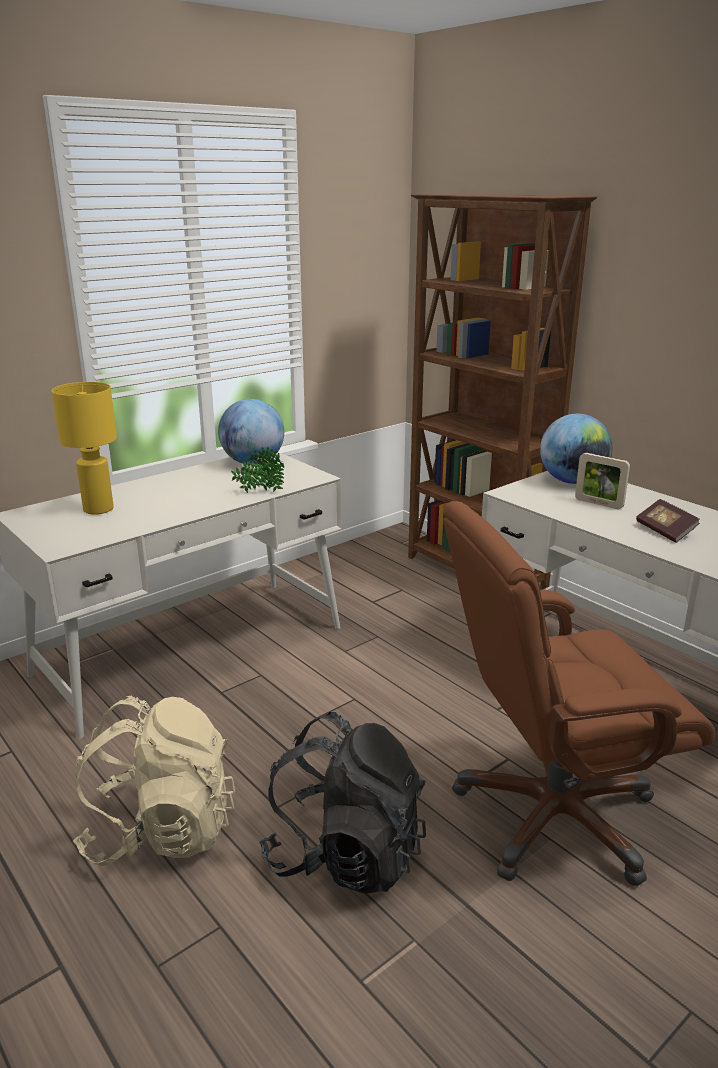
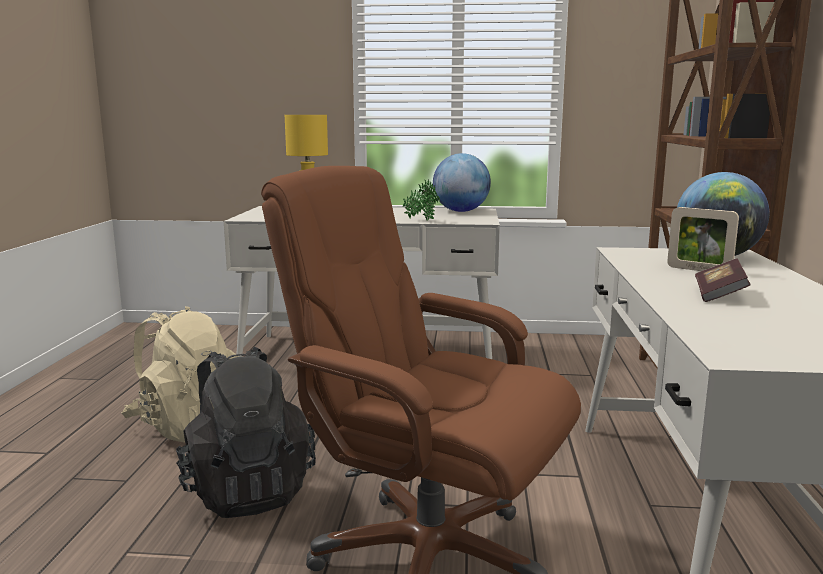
camera: 45 degrees right, 10 degrees down
picture frame [575,453,630,509] -> picture frame turned 45 degrees counterclockwise [667,207,739,271]

